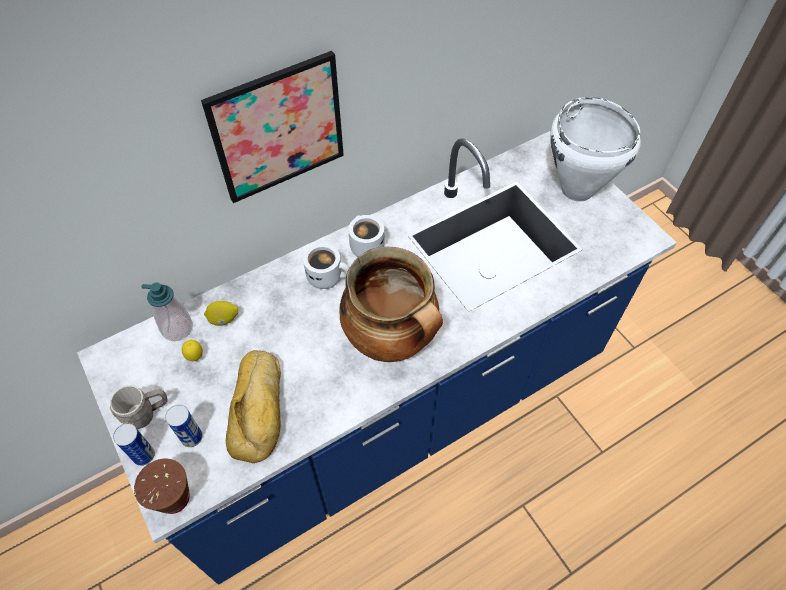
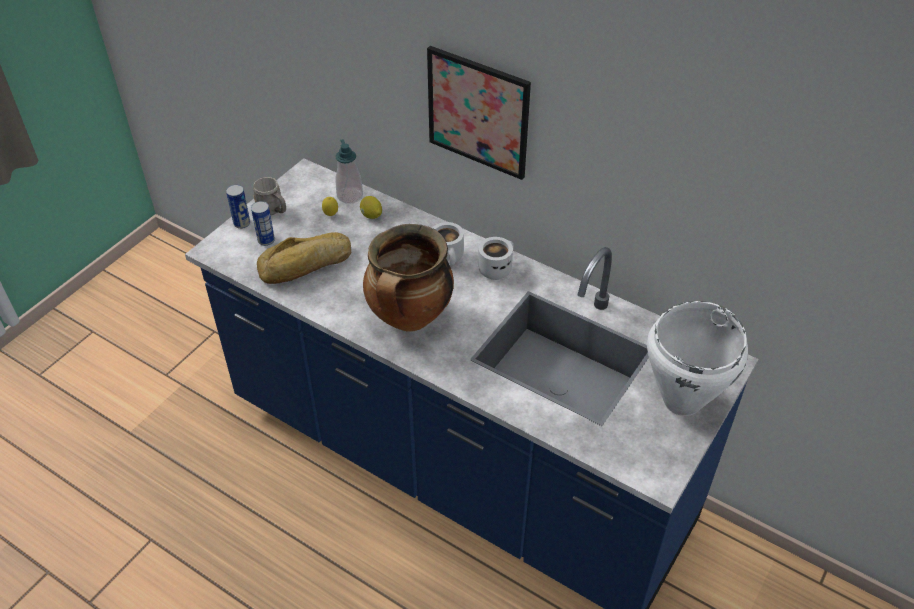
camera: 65 degrees right, 10 degrees down
brown cup [134,459,190,514] -> none

